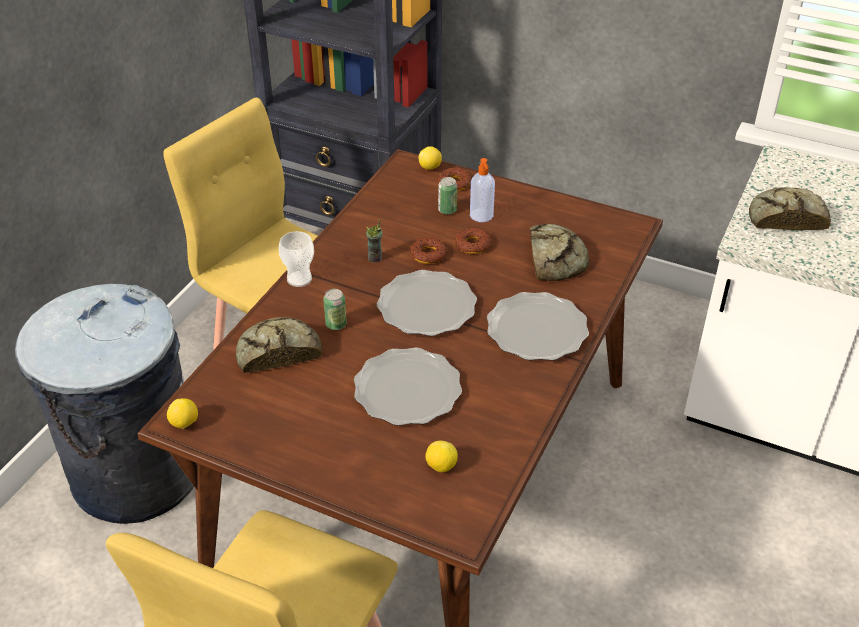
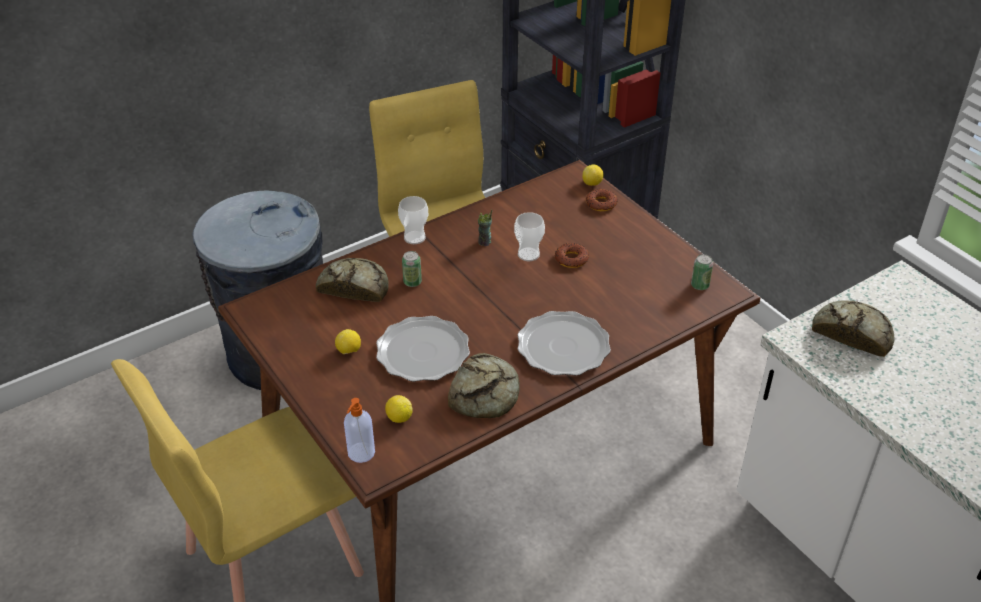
camera: 30 degrees right, 0 degrees up
lemon [167,398,198,429] -> lemon moved to [335,329,361,354]
plate [377,270,477,336] -> none
donut [410,237,447,264] -> cup [514,212,545,261]
can [438,177,457,215] -> can moved to [691,254,713,290]
soap dispenser [470,158,495,222] -> soap dispenser moved to [344,398,375,463]
bread [530,224,589,281] -> bread moved to [448,353,520,418]

